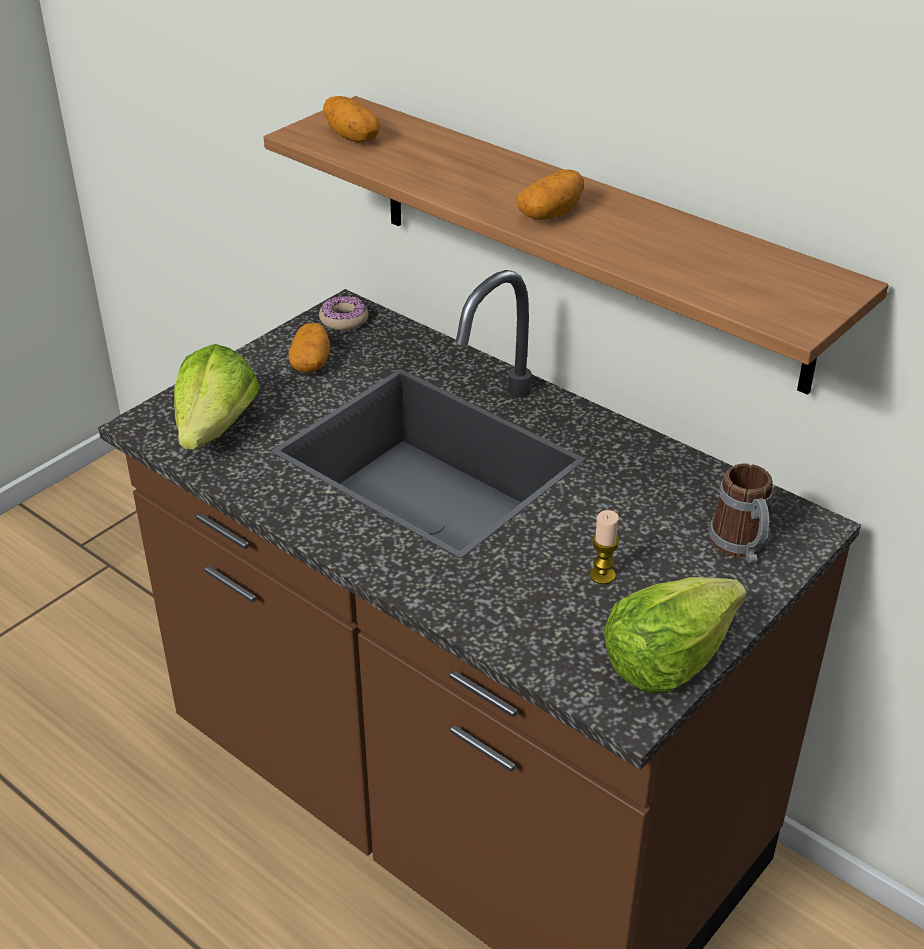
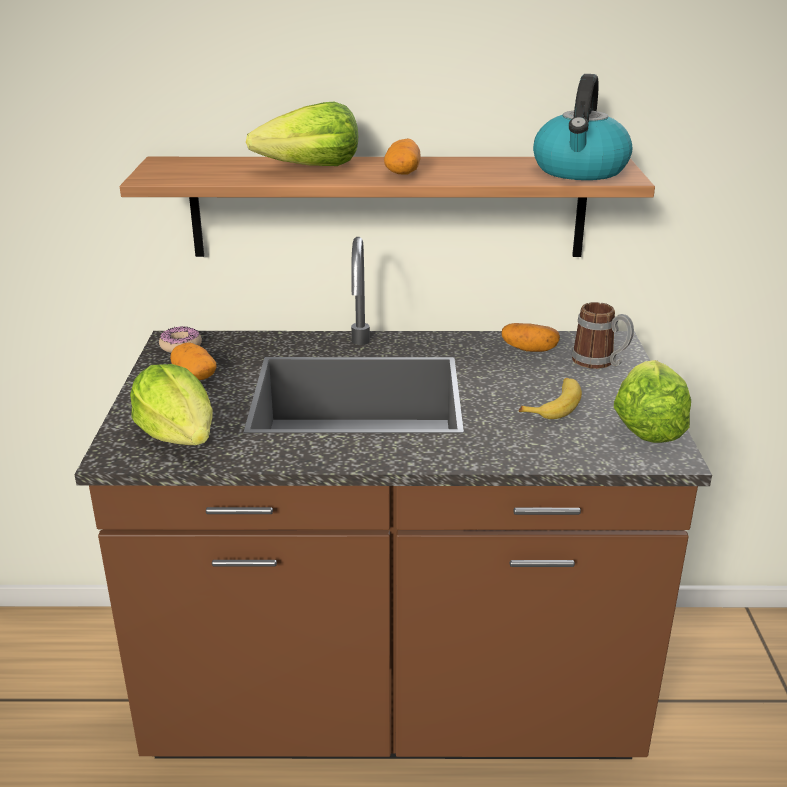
camera: 40 degrees left, 10 degrees down
potato [323,96,380,143] -> potato moved to [502,323,560,352]
candle [590,510,619,585] -> banana [519,378,582,419]
none -> lettuce [246,102,358,166]
none -> kettle [533,74,632,180]

